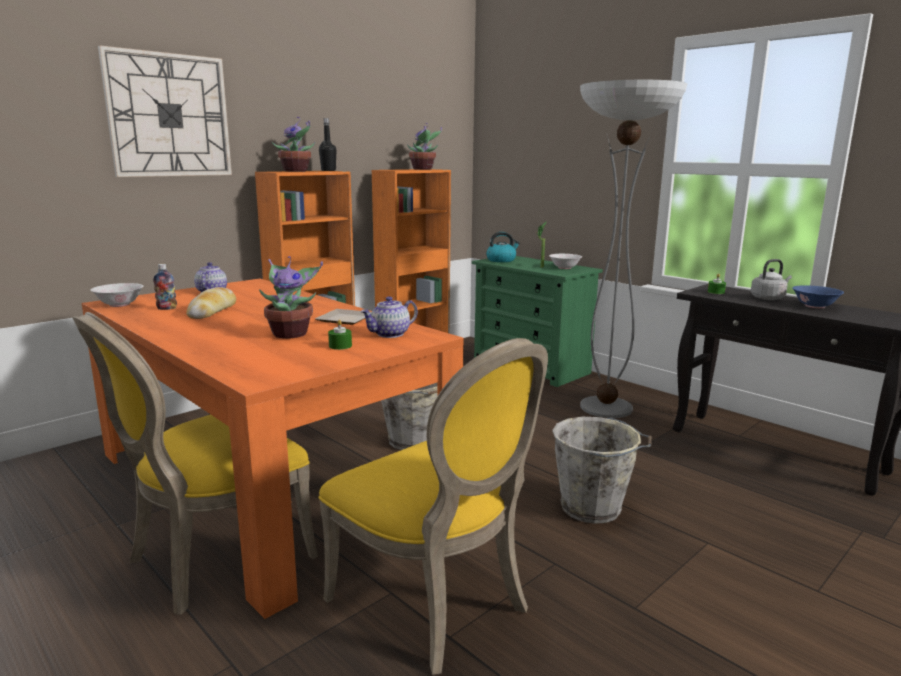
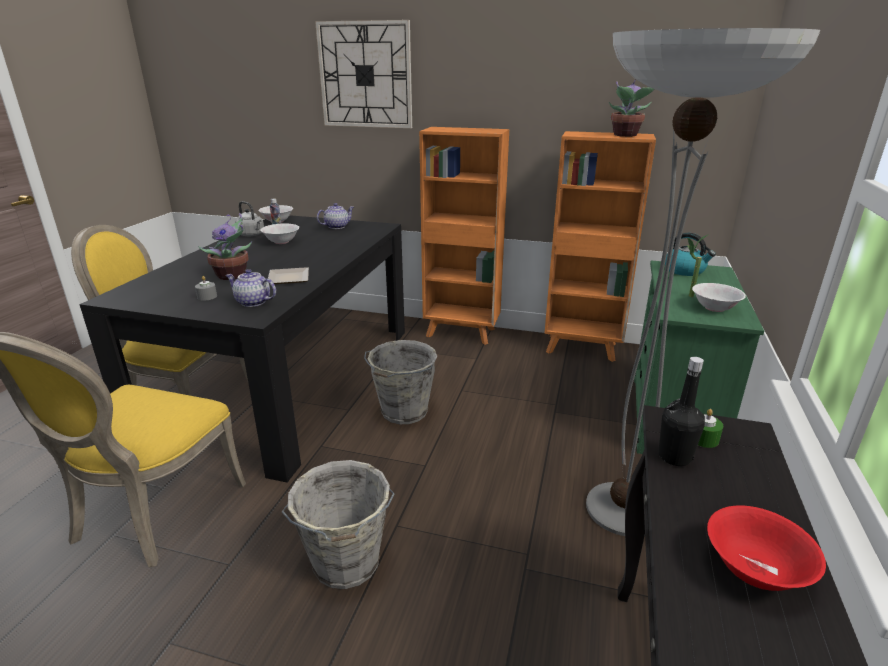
camera: 60 degrees right, 10 degrees up
orange dining table [82,279,464,619] -> black dining table [79,215,405,482]
bread [186,287,236,319] -> white bowl [260,224,299,244]
potted plant [272,117,315,172] -> none
black bottle [319,118,337,171] -> black bottle moved to [659,357,705,466]
green candle [328,320,352,350] -> grey candle [195,276,217,301]
grey kettle [751,259,792,300] -> grey kettle moved to [235,201,264,236]
blue bowl [792,285,844,308] -> red bowl [707,505,826,591]

